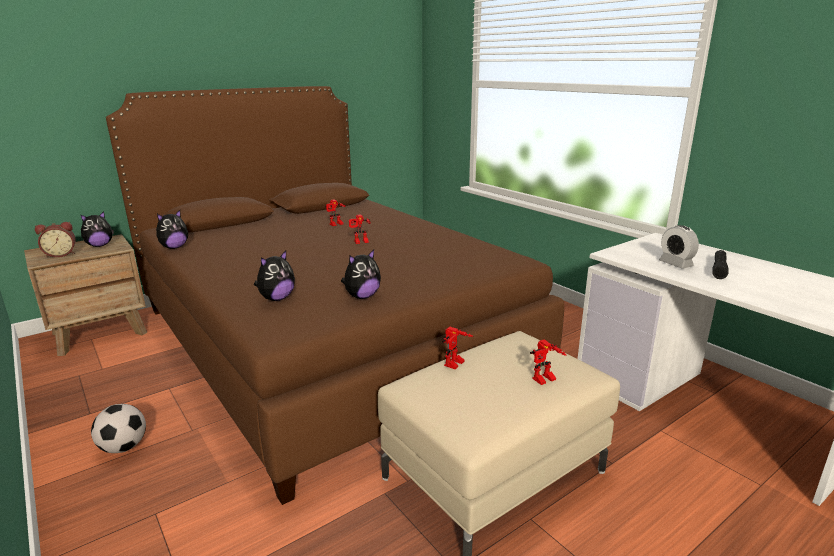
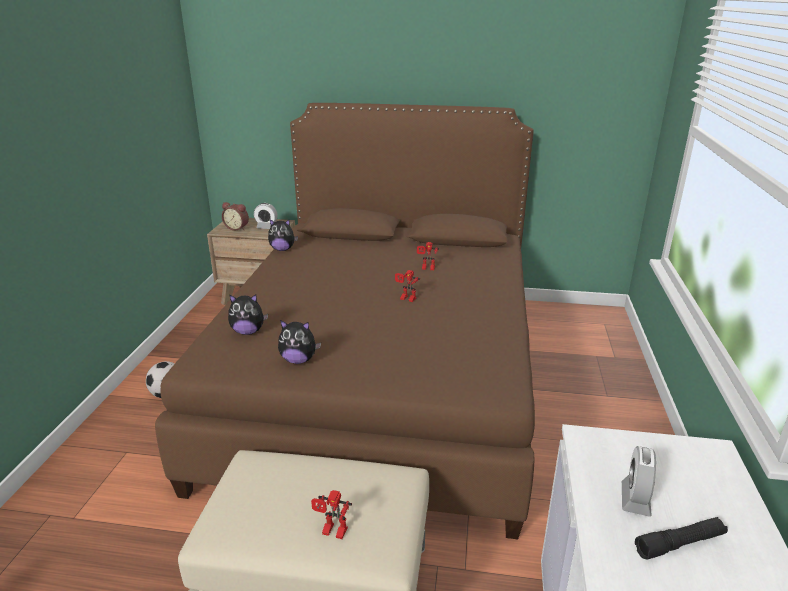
camera: 45 degrees right, 5 degrees up
plush toy [80,211,114,247] -> alarm clock [254,203,278,229]
toy robot [442,327,473,369] -> none

